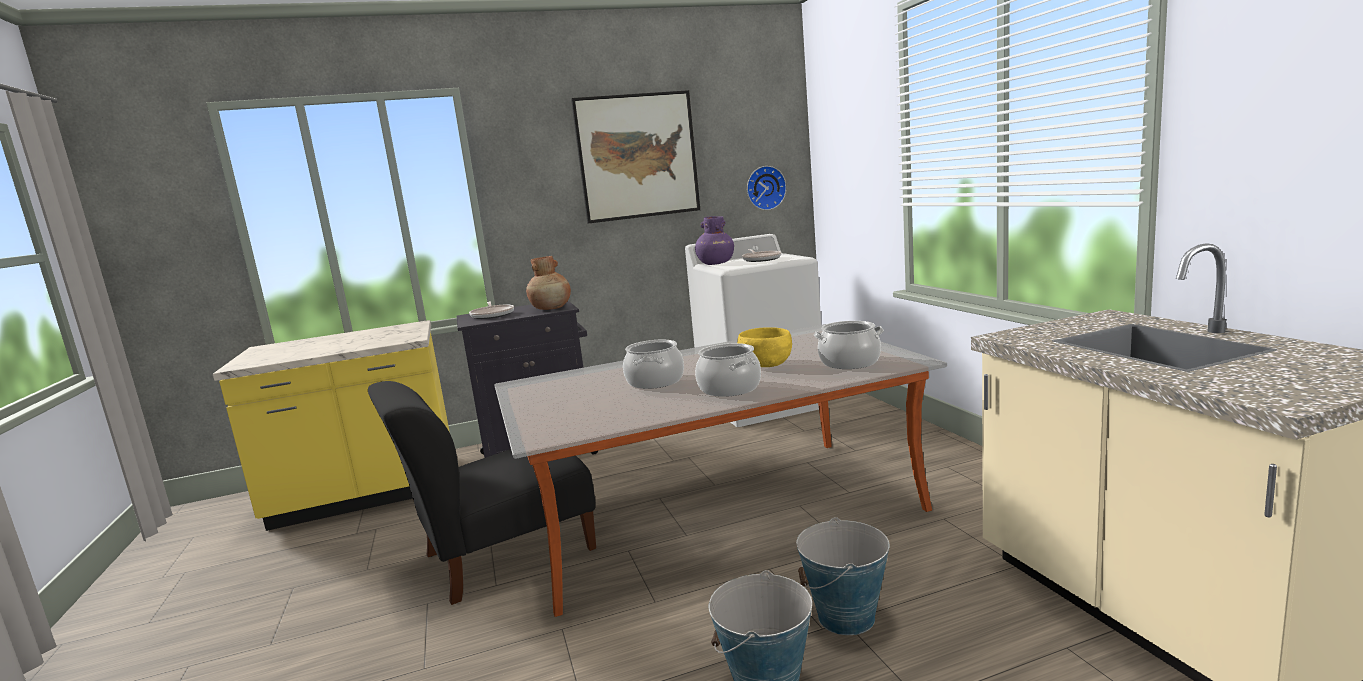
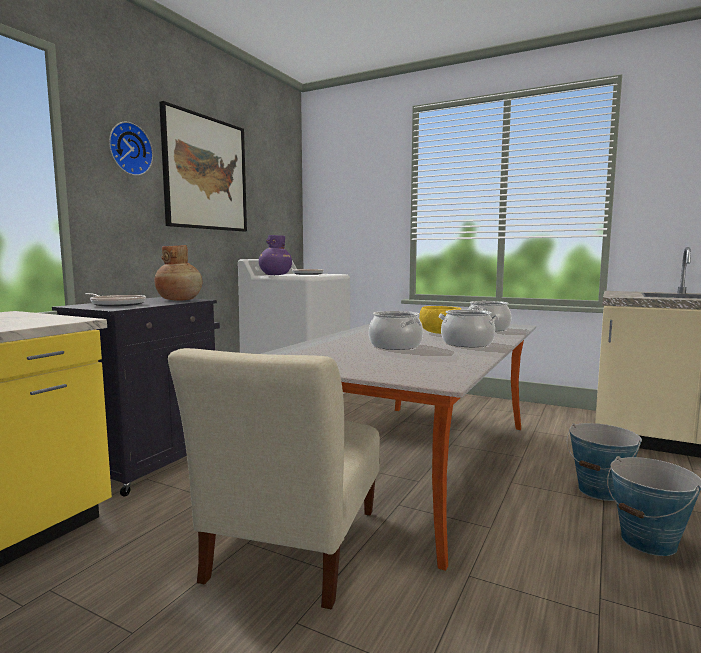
camera: 45 degrees left, 5 degrees down
black chair [368,381,596,605] -> beige chair [168,348,380,609]
wall clock [747,166,787,210] -> wall clock moved to [109,122,153,176]

